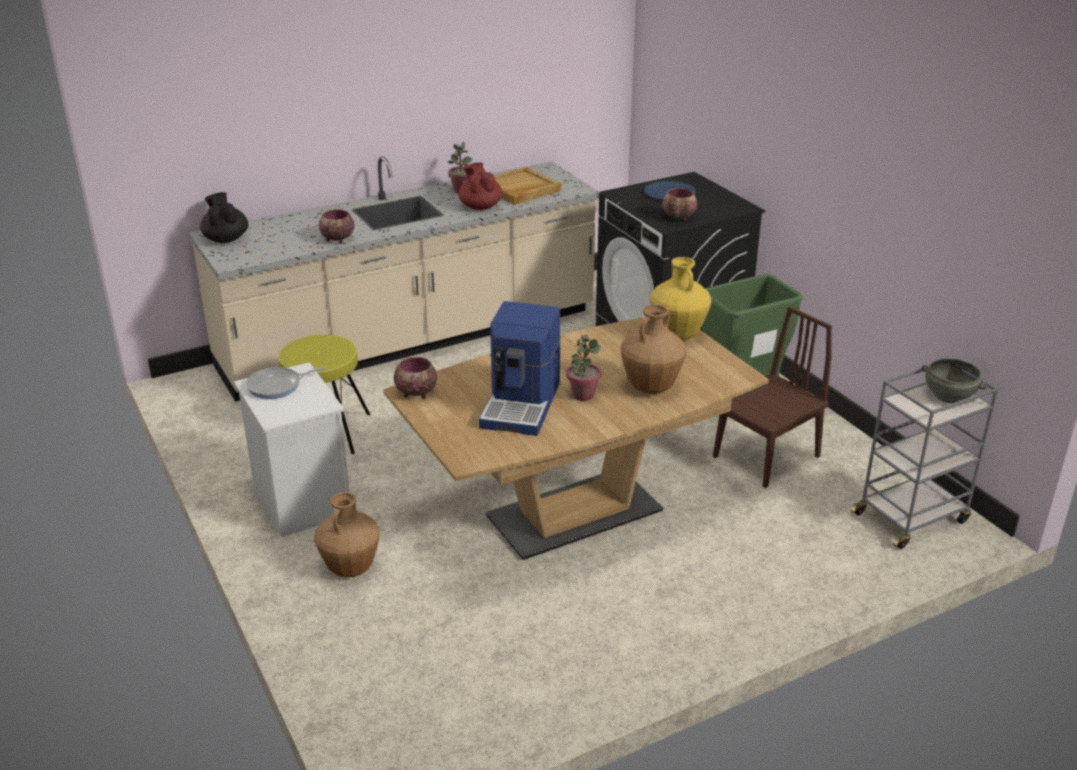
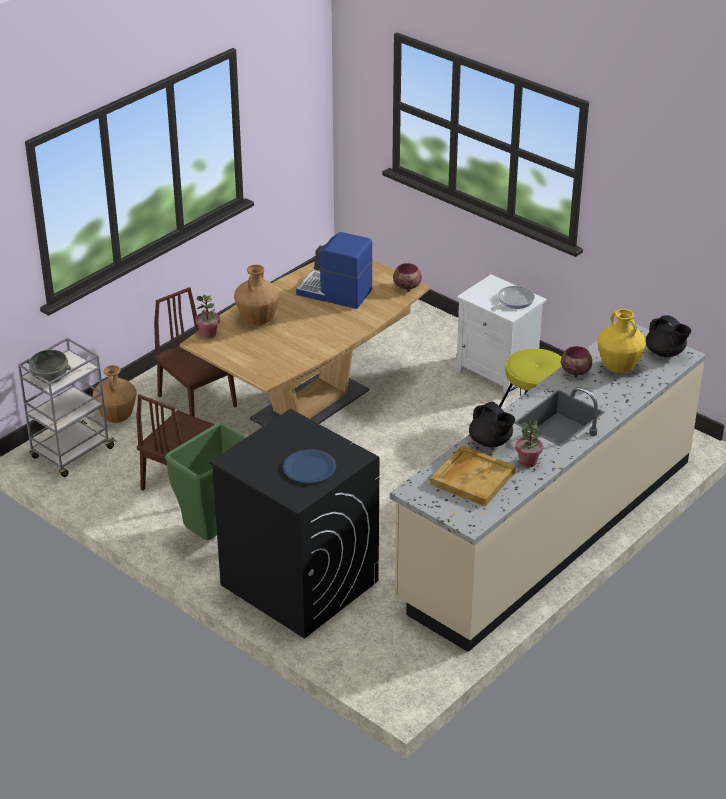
camera: 160 degrees right, 5 degrees up
brown vase [314,492,380,577] -> brown vase moved to [92,365,137,423]
red teapot [458,163,503,210] -> black teapot [469,402,515,447]
coffee machine [479,301,561,436] -> coffee machine turned 60 degrees counterclockwise [296,232,373,309]
potted plant [566,334,602,401] -> potted plant moved to [195,295,220,338]
yellow vase [650,257,712,340] -> yellow vase moved to [597,309,646,373]
bowl [662,188,698,222] -> none
none -> brown chair [154,287,237,417]

